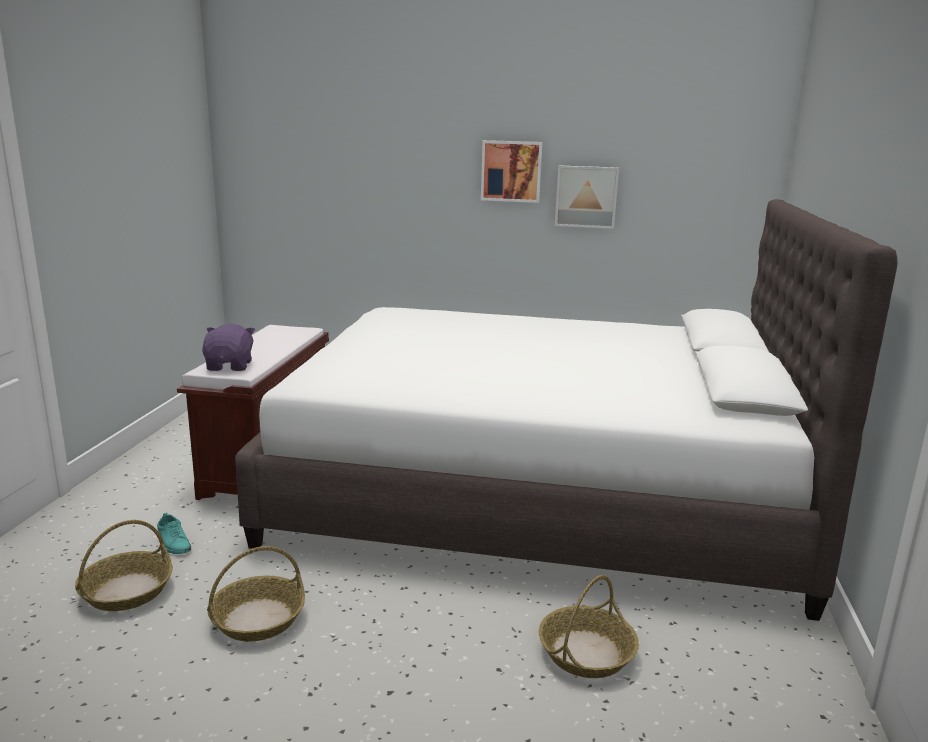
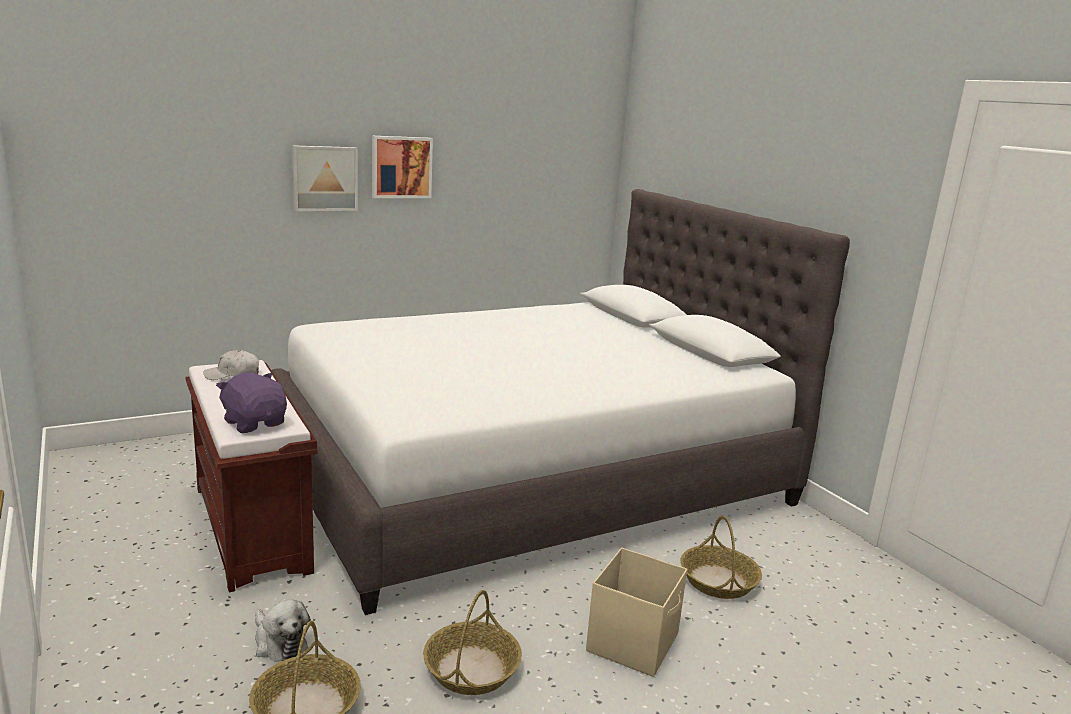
camera: 40 degrees left, 0 degrees up
turquoise shoe [157,513,191,554] -> plush toy [255,599,311,662]
picture [555,165,619,229] -> picture moved to [292,145,358,211]
none -> white cap [203,350,259,380]
none -> beige storage box [586,548,688,677]

